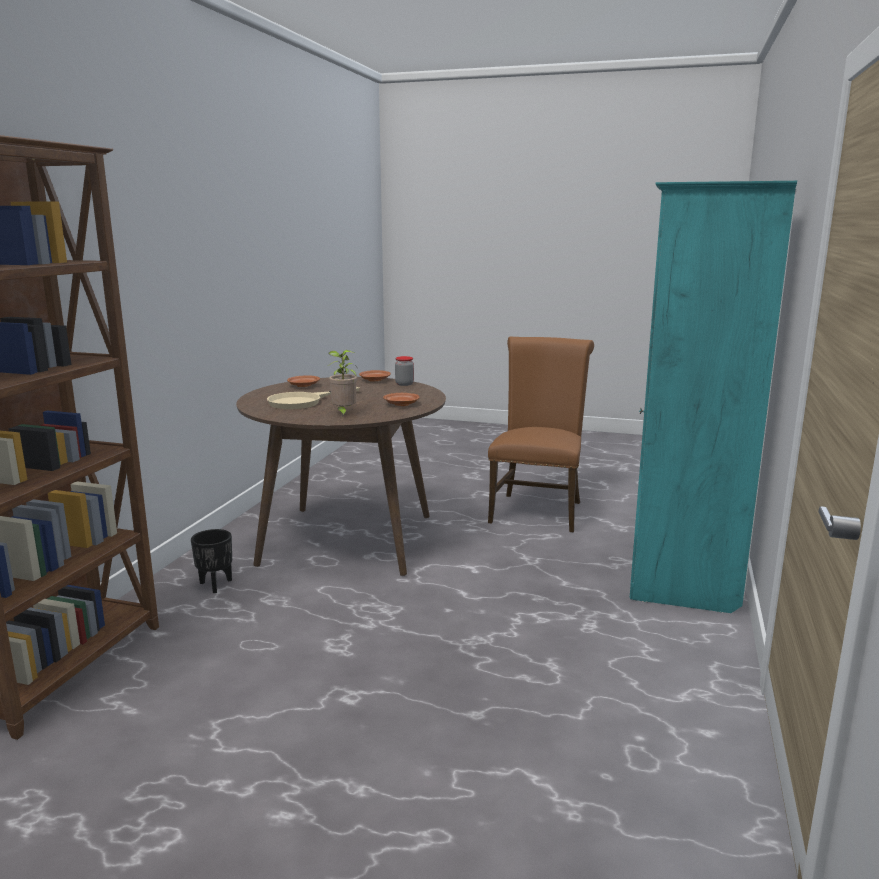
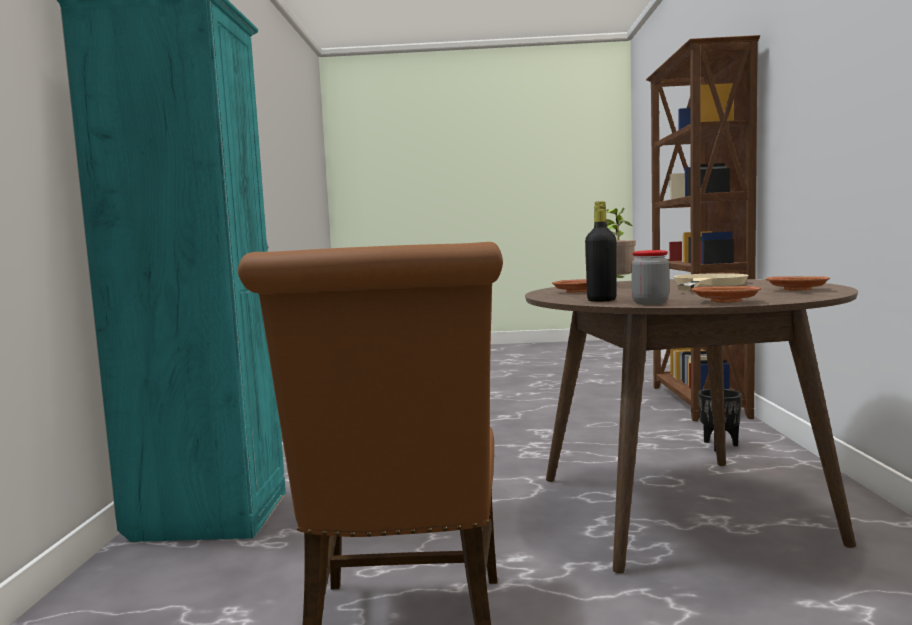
camera: 165 degrees right, 10 degrees down
none -> black bottle [585,201,616,302]

